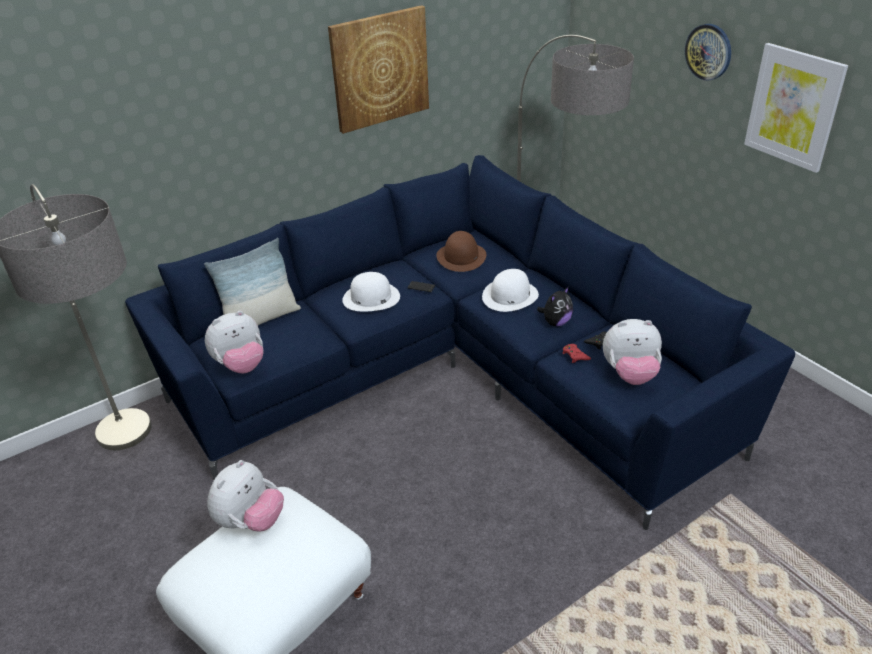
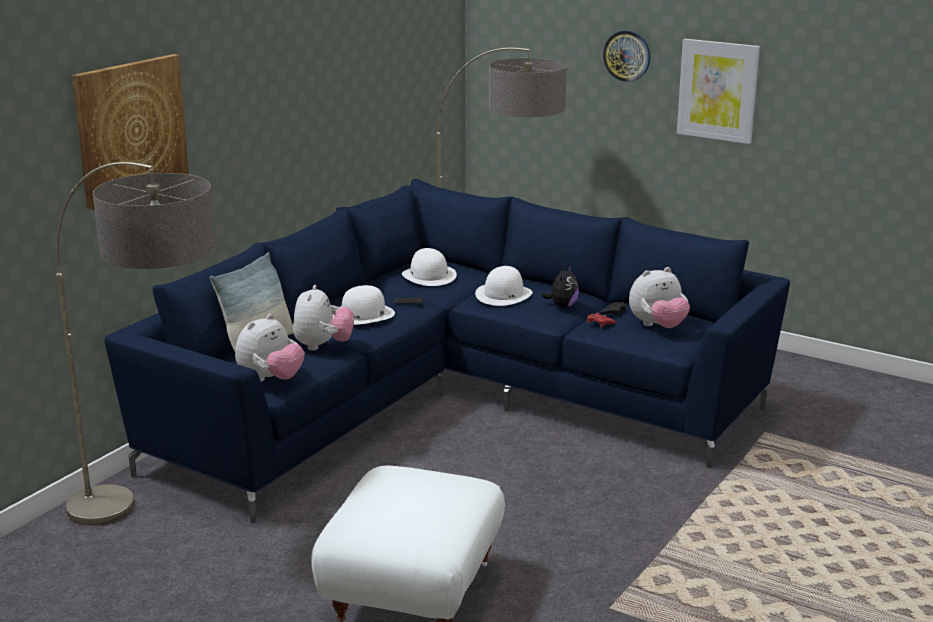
camera: 25 degrees left, 15 degrees down
plush toy [207,460,284,532] -> plush toy moved to [293,285,354,351]
picture [328,5,429,134] -> picture moved to [72,54,189,210]
brown hat [436,231,486,272] -> white hat [402,248,457,286]

